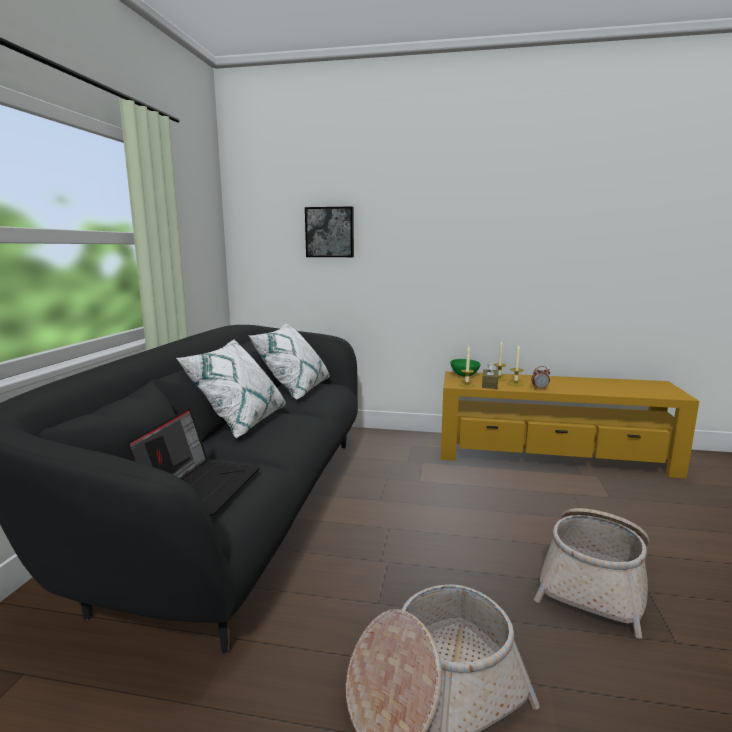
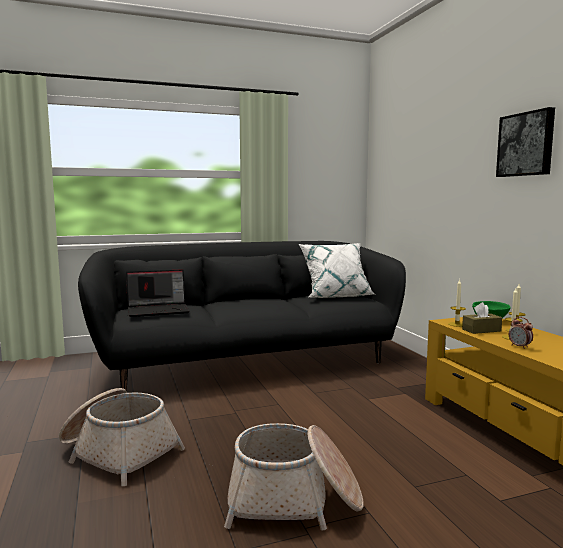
camera: 60 degrees right, 5 degrees down
white pillow [176,340,286,438] -> none
picture [305,206,354,257] -> picture moved to [496,107,555,177]

